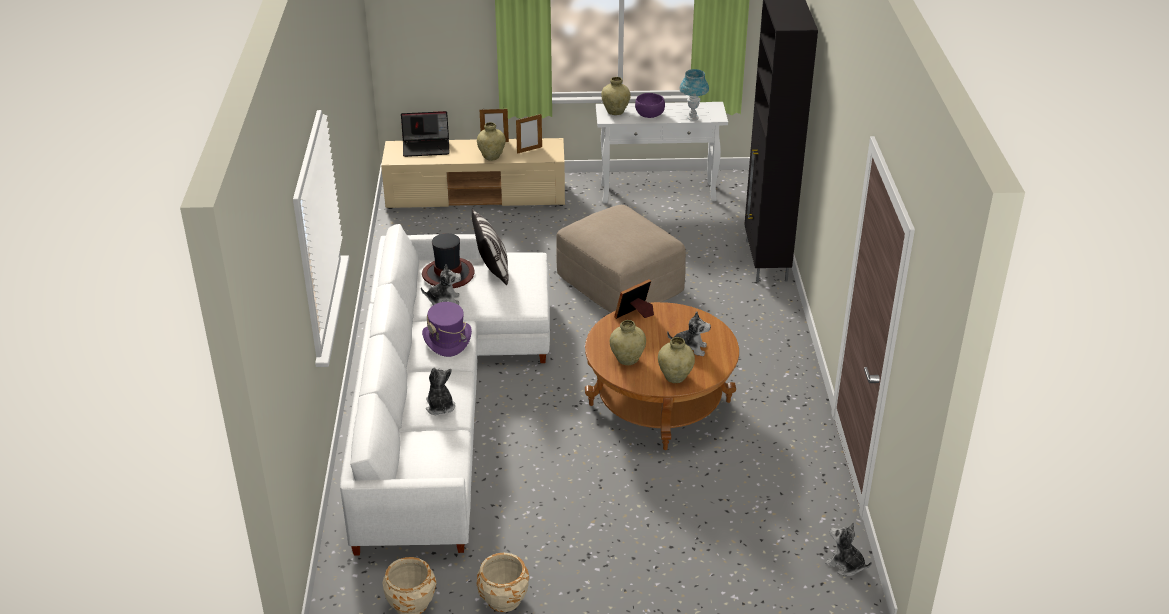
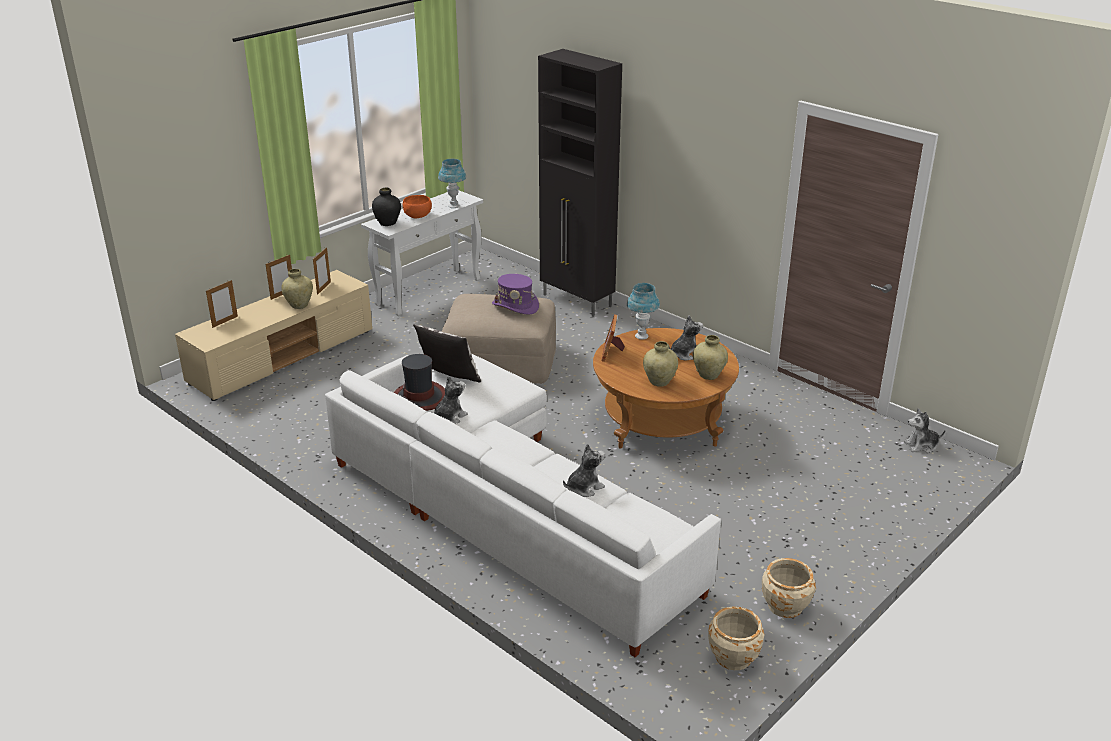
camera: 45 degrees left, 5 degrees down
laptop [401,111,450,157] -> picture frame [206,280,238,328]
purple hat [422,302,472,357] -> purple hat moved to [492,274,539,315]
plush toy [426,367,455,415] -> plush toy turned 120 degrees clockwise [563,444,605,497]
beige vase [601,77,631,115] -> black vase [372,187,401,226]
purple bowl [635,93,665,118] -> orange bowl [403,195,432,219]
none -> blue table lamp [627,283,660,340]

